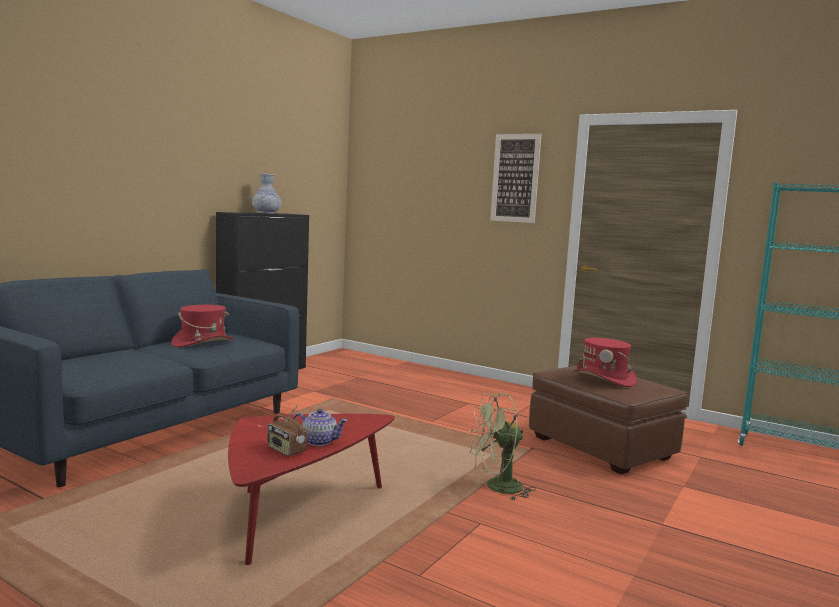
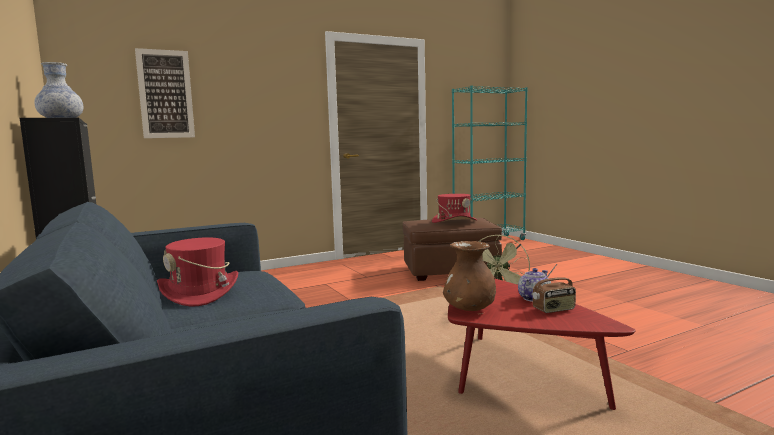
camera: 60 degrees left, 0 degrees up
picture [490,134,541,223] -> picture moved to [135,48,195,138]
none -> brown vase [443,241,496,311]

